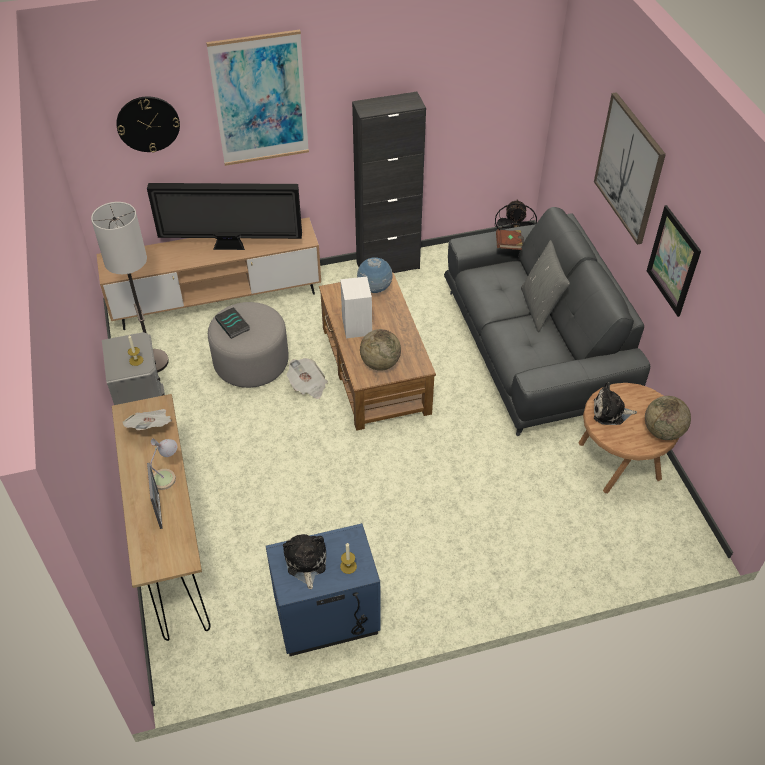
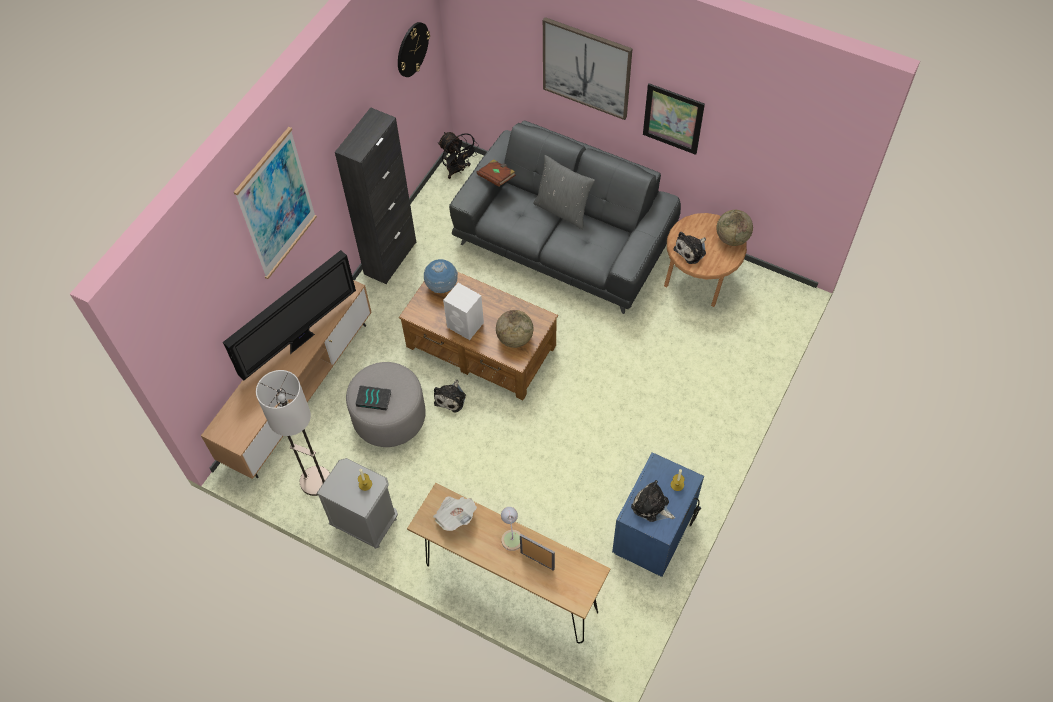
camera: 45 degrees left, 10 degrees up
wall clock [116,97,180,153] -> wall clock moved to [398,22,430,77]
newspaper [287,358,328,399] -> plush toy [434,379,466,413]

